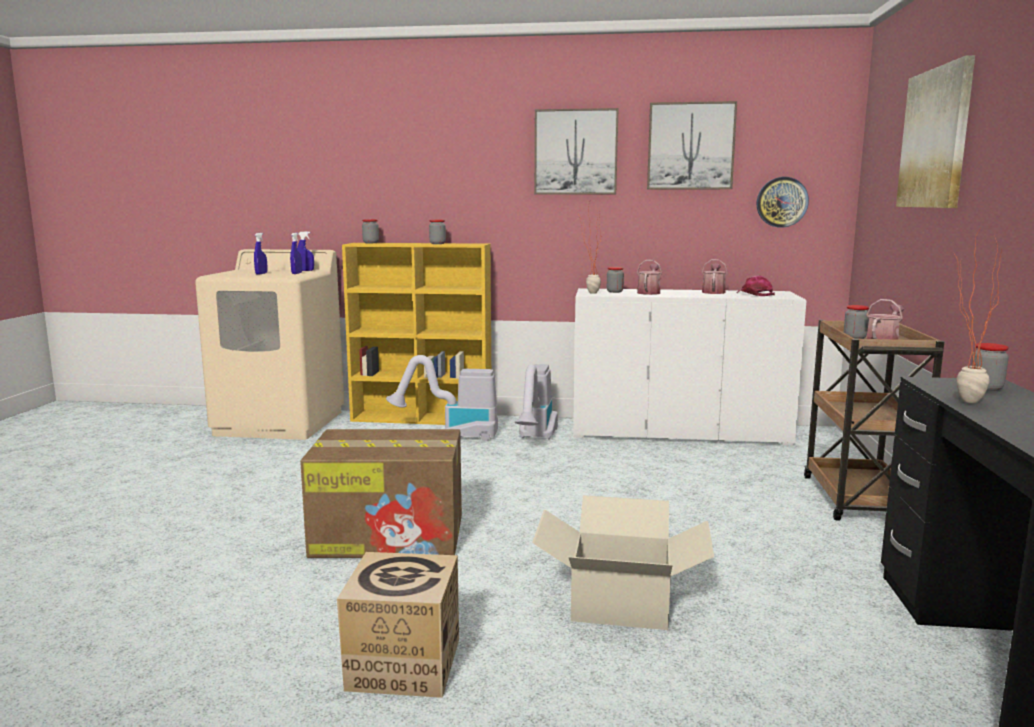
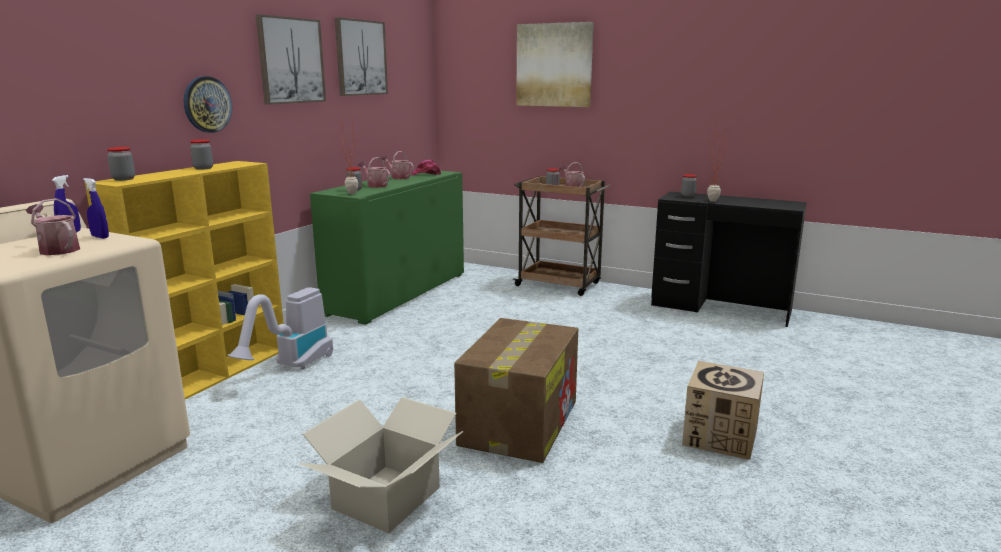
camera: 70 degrees left, 5 degrees up
blue spray bottle [254,233,268,275] -> watering can [26,198,80,255]
vacuum cleaner [515,364,558,439] -> none
cardboard box [532,495,714,630] -> cardboard box moved to [300,397,464,533]
white cabinet [573,288,807,446] -> green cabinet [310,171,464,325]
wall clock [757,177,809,228] -> wall clock moved to [184,76,232,133]

